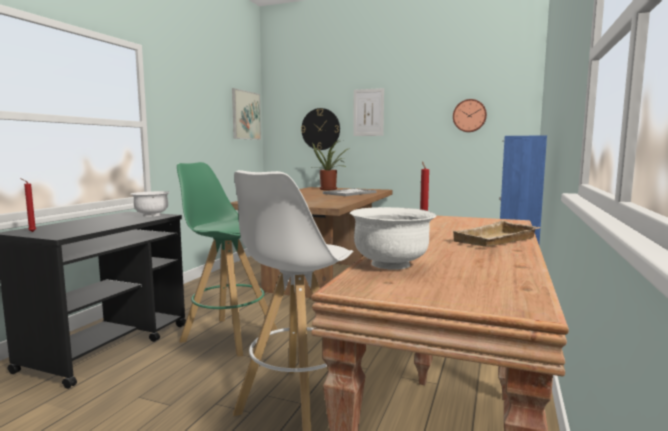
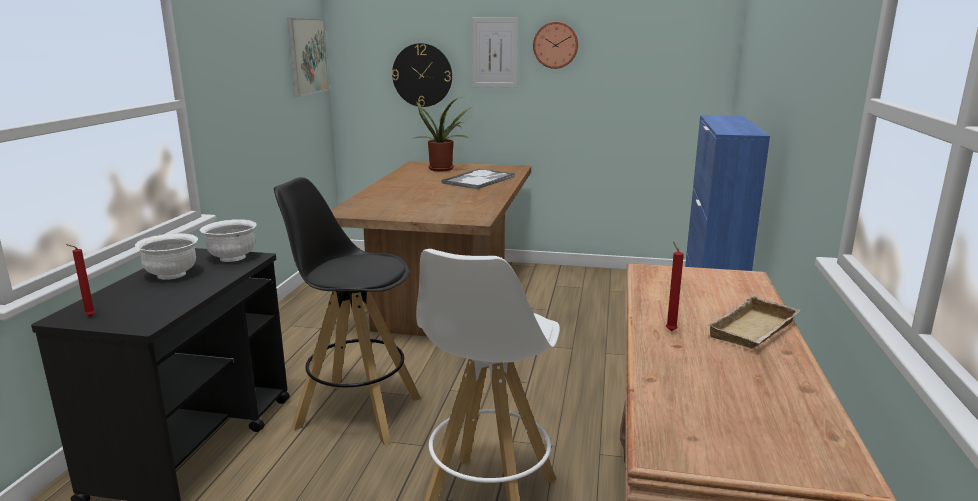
camera: 10 degrees left, 10 degrees up
green stool [177,162,277,357] -> black stool [273,177,421,445]
white bowl [350,207,436,270] -> white bowl moved to [135,233,198,280]
wall clock [453,99,487,132] -> wall clock moved to [533,22,578,69]

